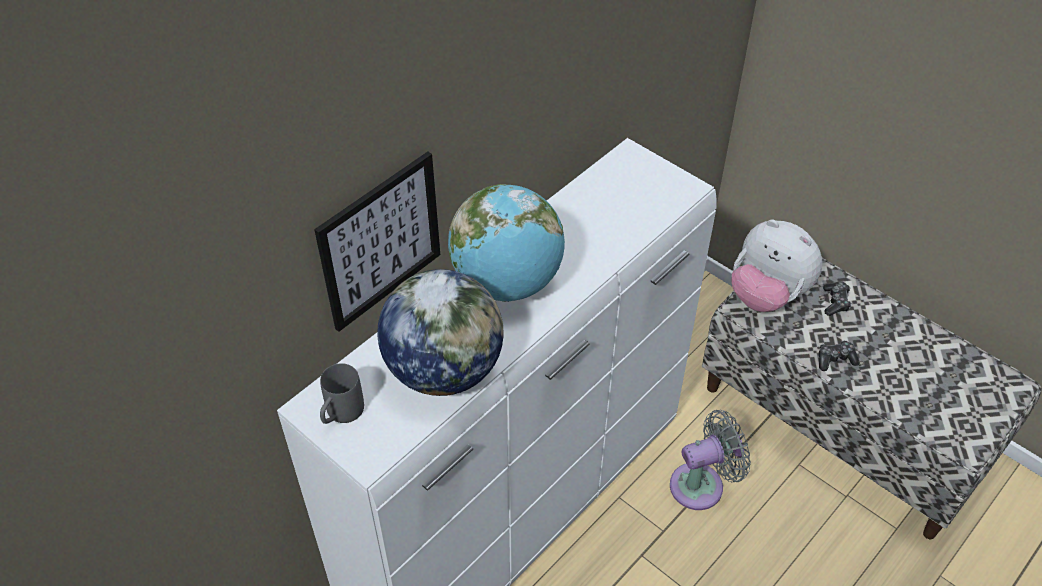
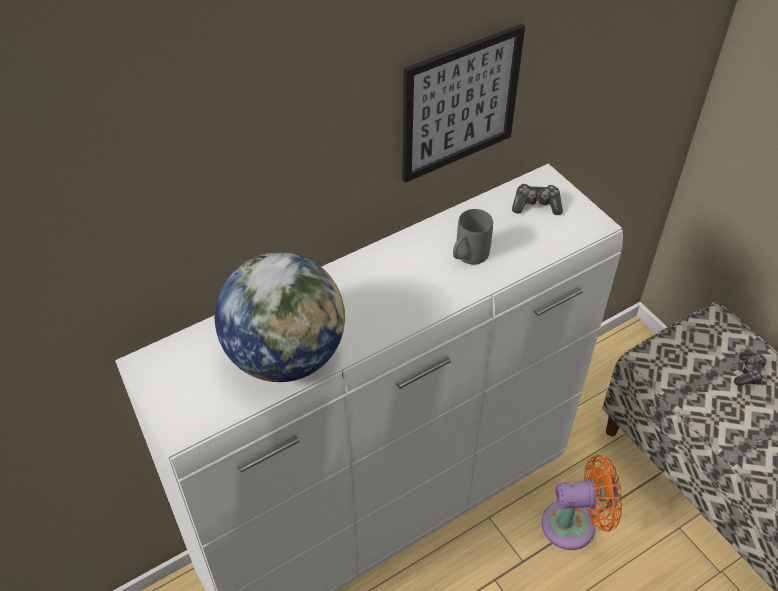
camera: 15 degrees right, 0 degrees up
picture [314,152,440,332] -> picture moved to [402,23,525,183]
grey mug [320,363,364,424] -> grey mug moved to [453,209,493,265]
globe [448,184,565,302] -> none
grey fan [670,410,751,510] -> orange fan [541,455,622,550]
plush toy [731,219,823,312] -> none
game controller [819,340,860,371] -> game controller moved to [512,184,563,215]

